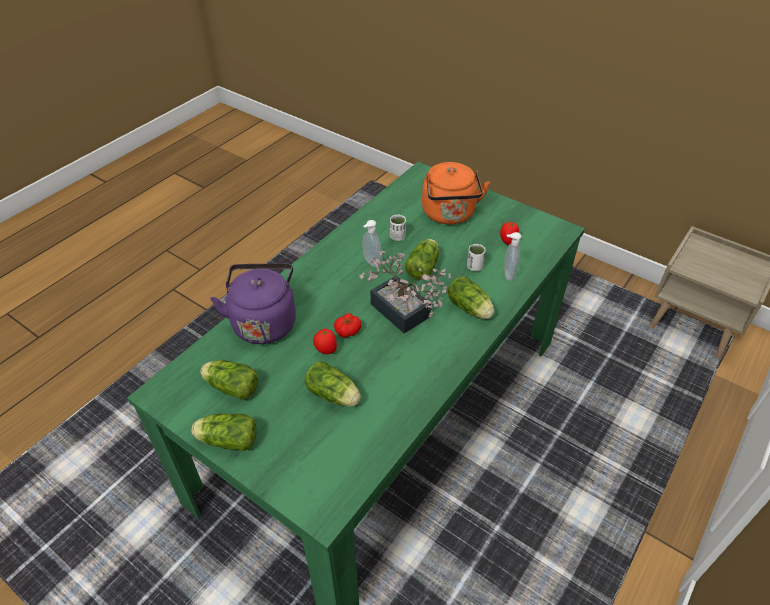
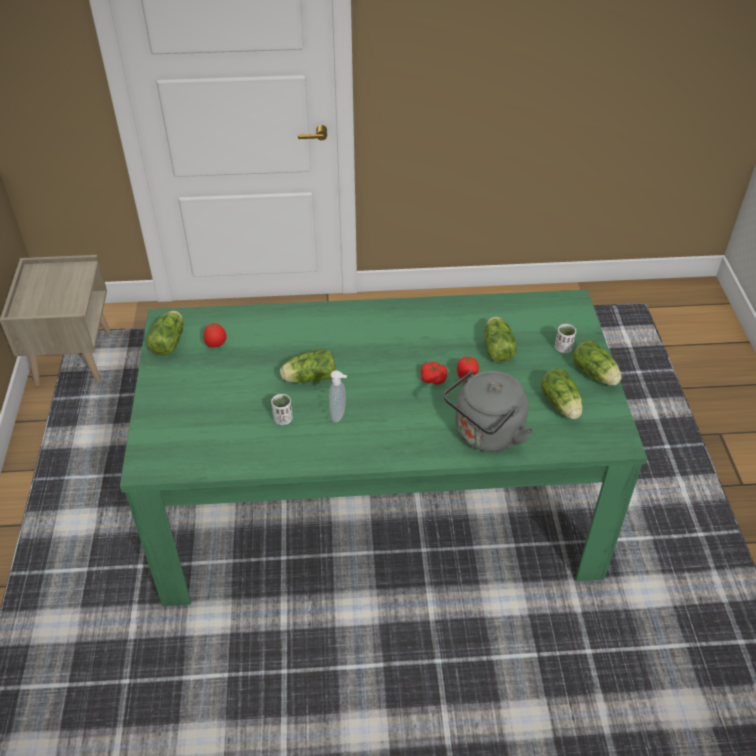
camera: 130 degrees left, 0 degrees up
purple kettle [210,263,296,344] -> grey kettle [444,371,533,452]
potted plant [359,251,451,334] -> none
orange kettle [422,162,490,224] -> none
lettuce [448,276,495,319] -> lettuce moved to [146,311,183,356]
white cup [467,244,486,271] -> white cup moved to [555,324,576,353]
soap dispenser [504,232,521,281] -> none

